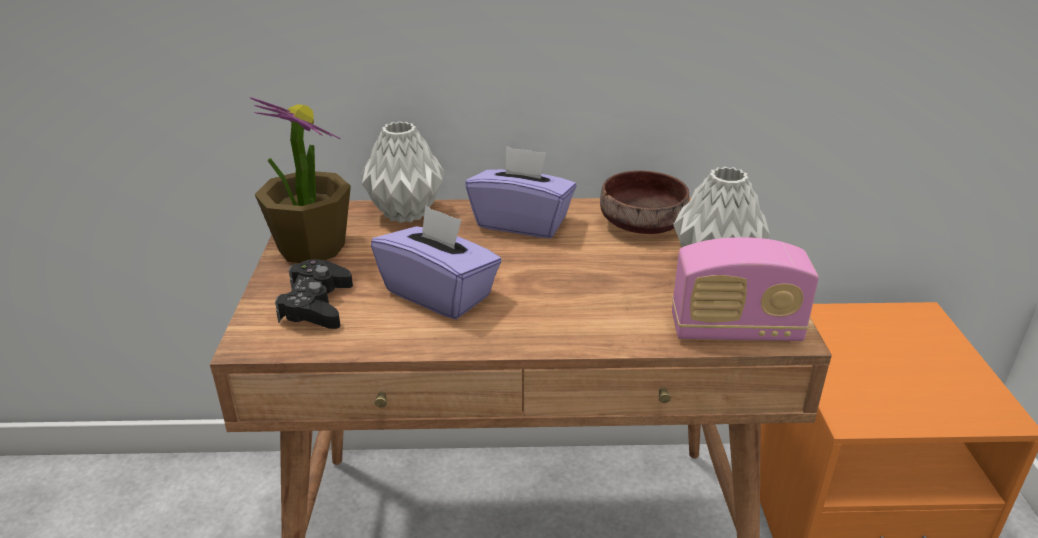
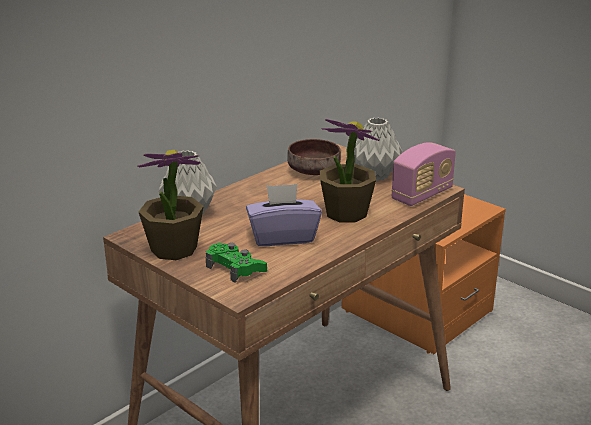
camera: 45 degrees left, 5 degrees down
black game controller [275,259,353,329] -> green game controller [206,243,267,283]
purple tissue box [465,146,576,238] -> none
none -> potted plant [320,119,379,222]

